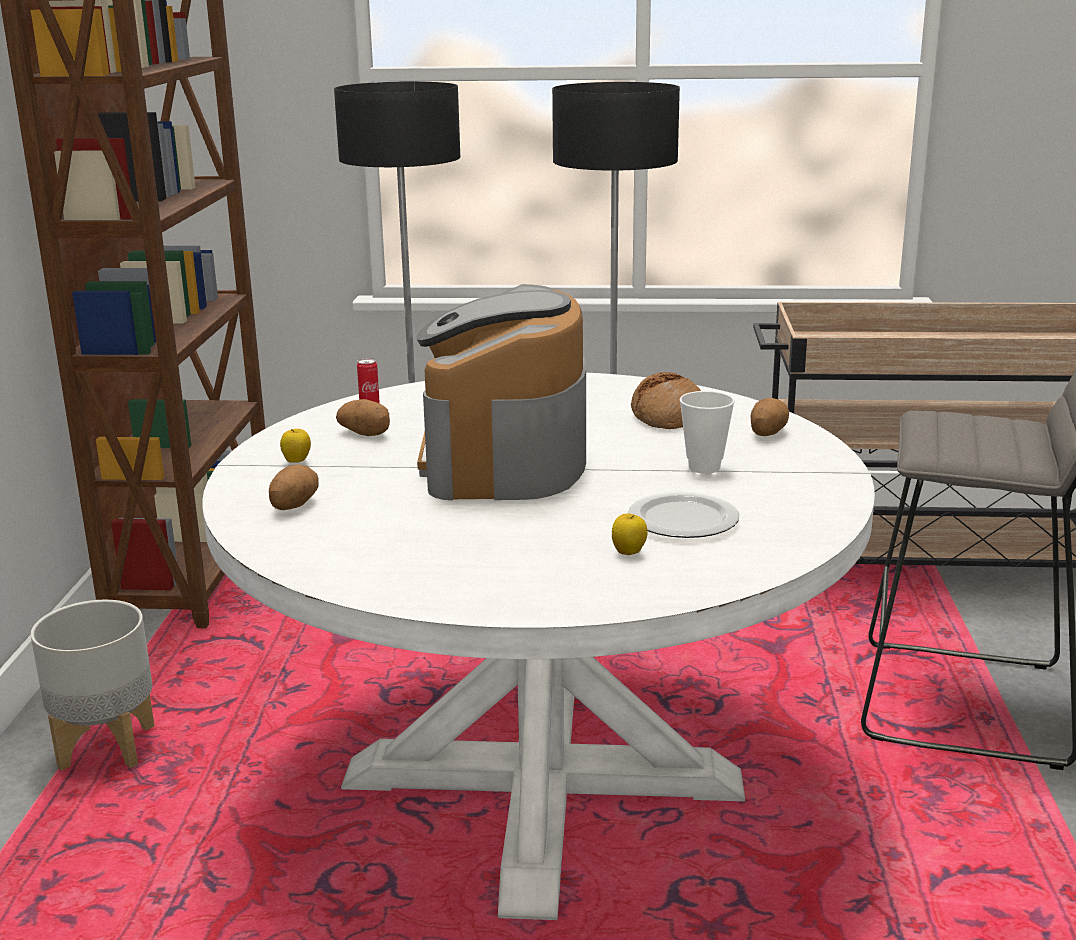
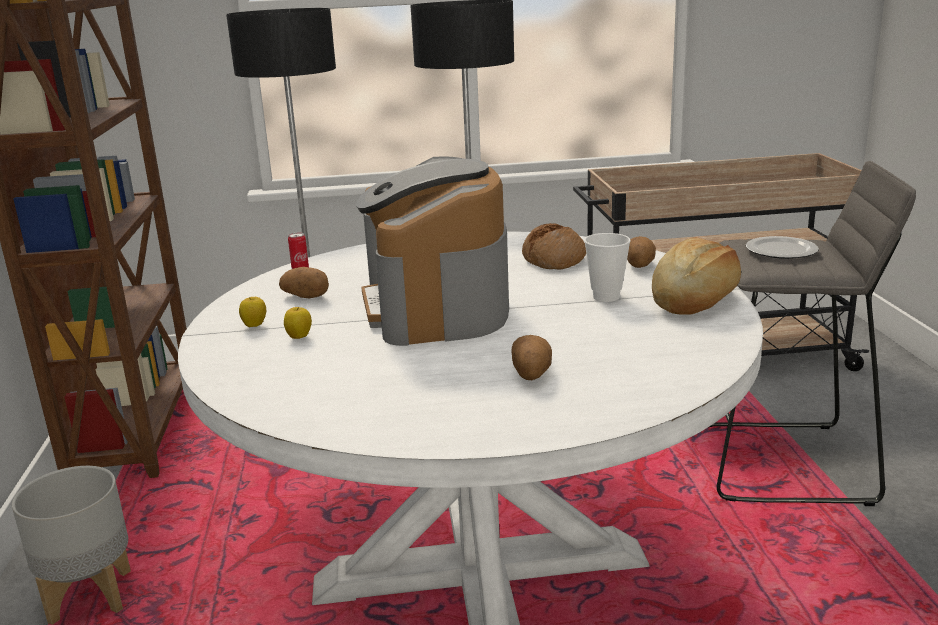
camera: 10 degrees left, 0 degrees up
potato [269,465,319,510] -> potato moved to [511,335,552,380]
apple [612,514,648,555] -> apple moved to [284,307,312,339]
plate [628,491,739,538] -> plate moved to [746,236,819,259]
none -> bread [652,237,741,315]

